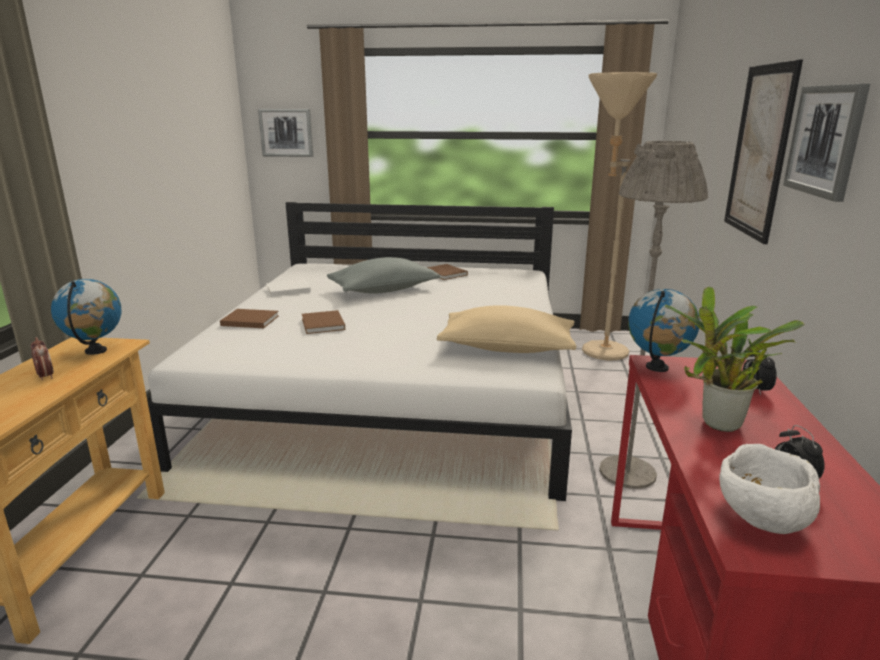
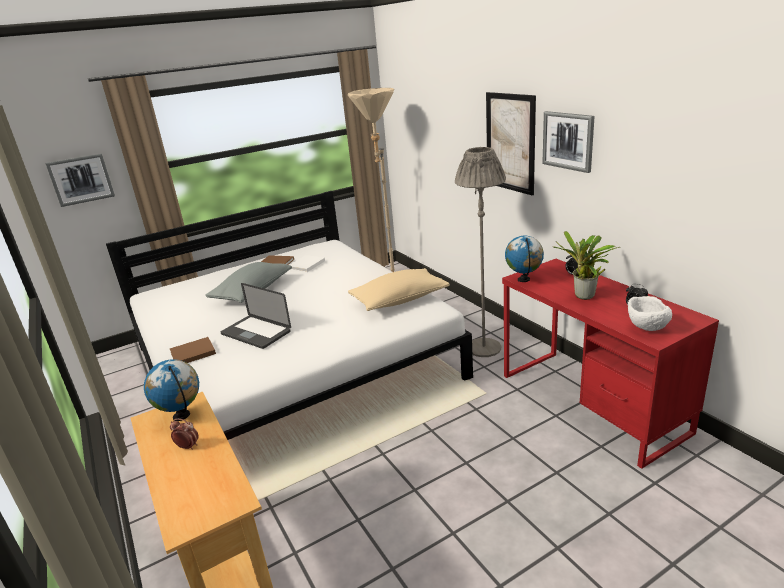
camera: 35 degrees left, 5 degrees up
white book [266,280,311,297] -> white book moved to [290,255,325,272]
brown book [302,310,345,334] -> laptop [221,283,291,349]

